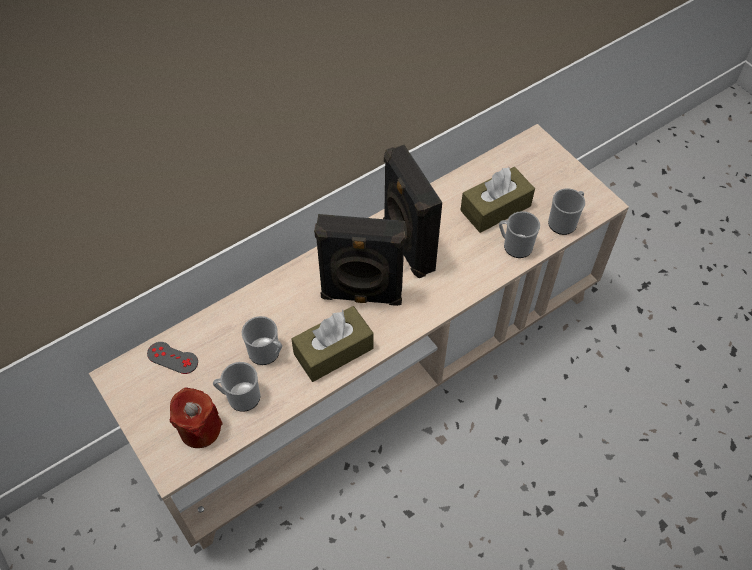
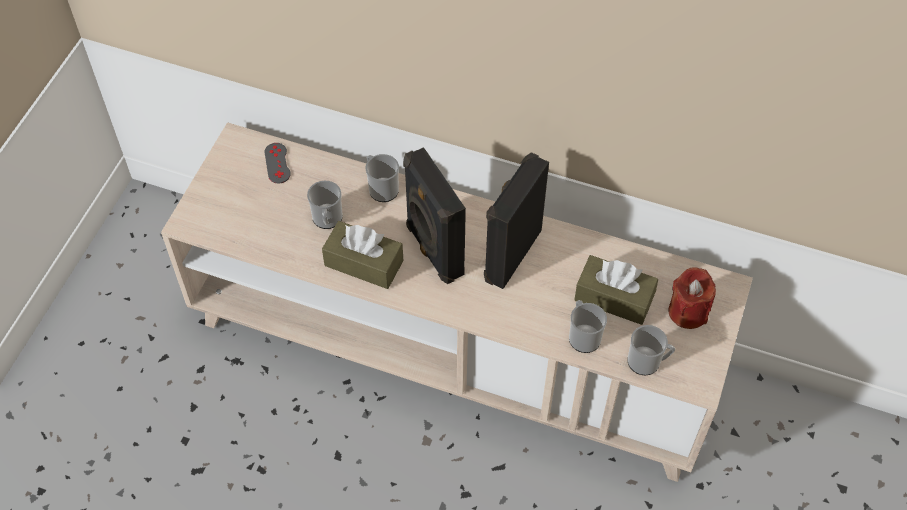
camera: 55 degrees right, 0 degrees up
red candle [170,388,222,448] -> red candle moved to [669,267,716,329]
mug [213,362,260,412] -> mug moved to [366,154,399,202]

